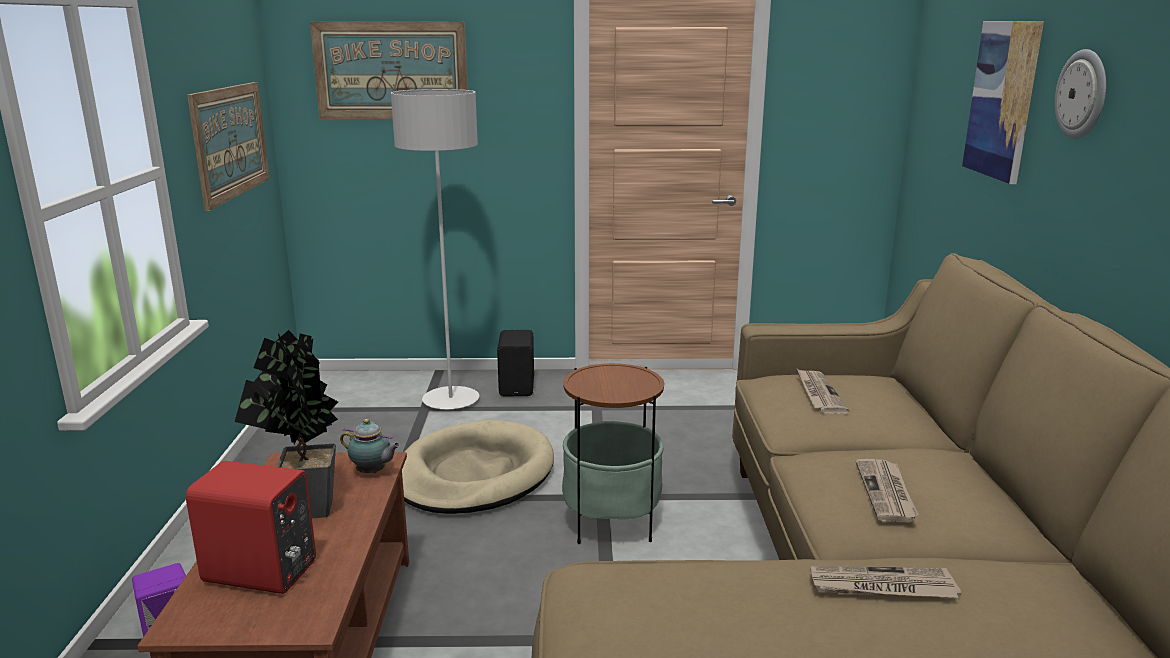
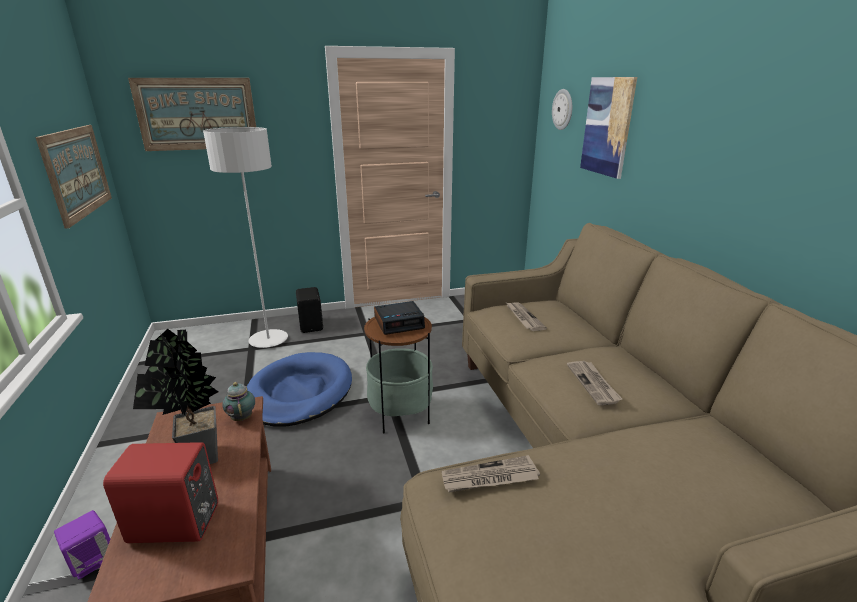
camera: 15 degrees left, 5 degrees up
teapot [340,419,401,473] -> teapot turned 120 degrees counterclockwise [222,381,255,421]
beige dog bed [402,420,554,514] -> blue dog bed [247,352,352,427]
newspaper [810,566,961,598] -> newspaper moved to [441,455,540,493]
wall clock [1055,49,1106,139] -> wall clock moved to [552,89,572,130]
none -> alarm clock [374,301,425,335]

